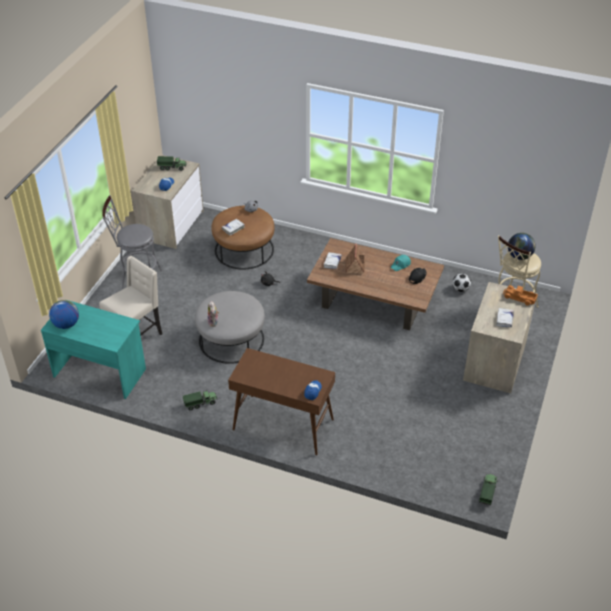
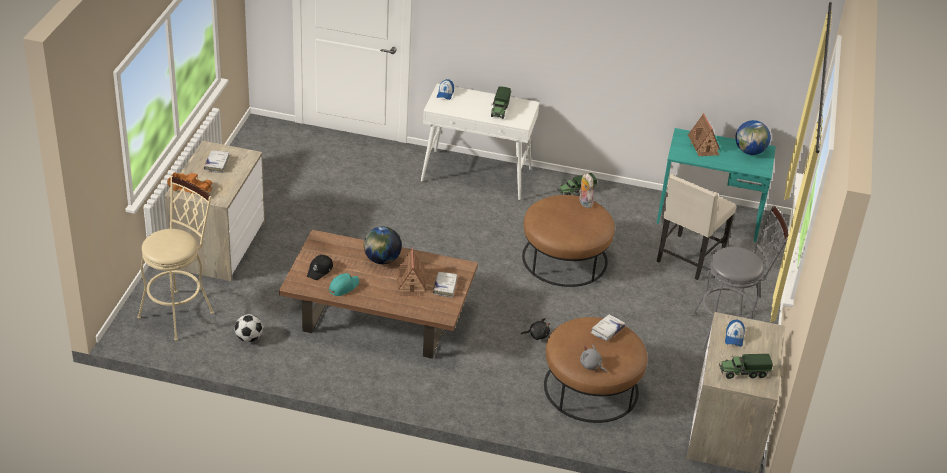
camera: 170 degrees right, 5 degrees down
grey ottoman [195,291,265,364] -> brown ottoman [522,195,615,287]
brown console table [228,348,335,456] -> white console table [421,84,539,200]
toy truck [479,474,497,505] -> toy truck moved to [491,86,511,119]
globe [508,233,536,260] -> globe moved to [364,227,402,264]
none -> toy house [688,113,720,156]

